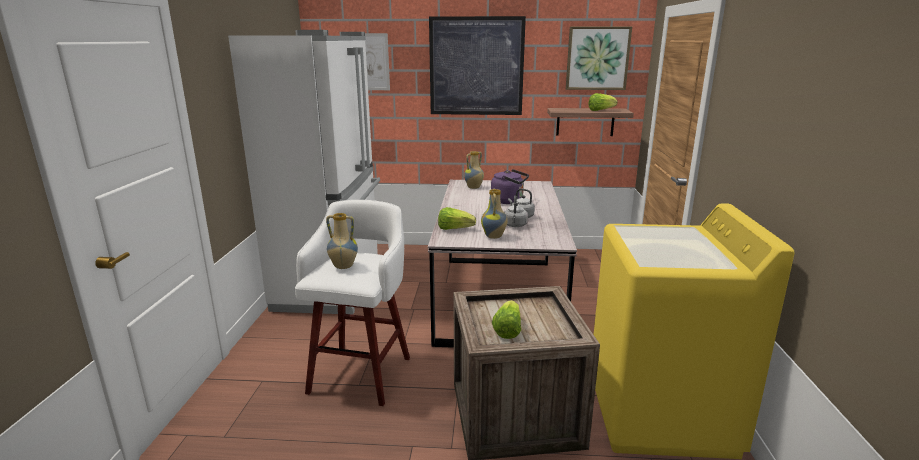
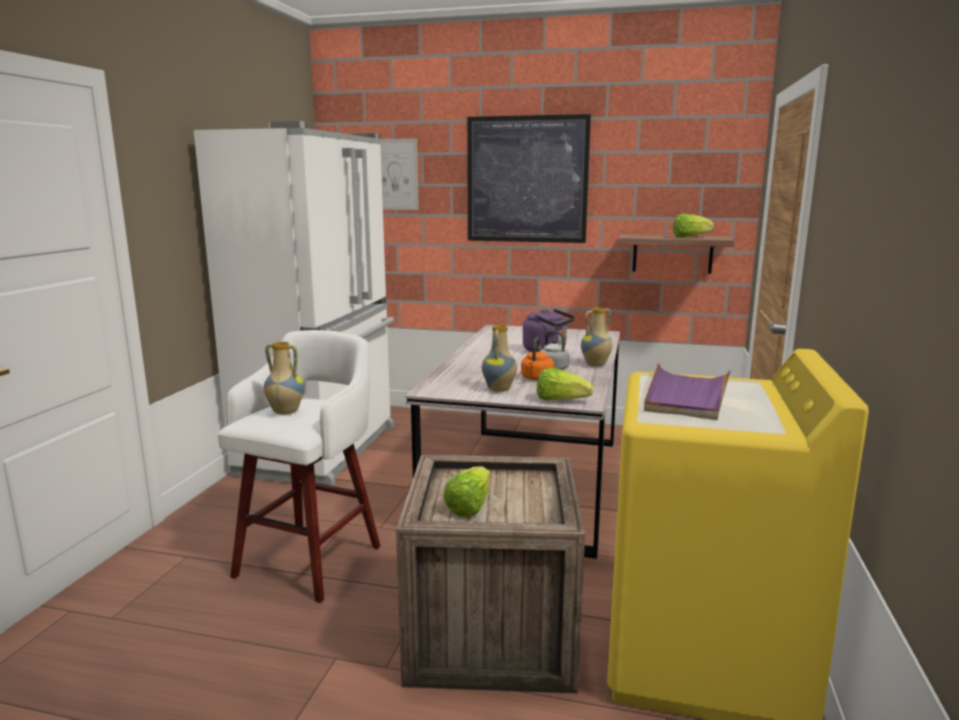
camera: 10 degrees right, 5 degrees down
lettuce [438,207,476,230] -> lettuce moved to [537,368,593,400]
vase [464,151,484,189] -> vase moved to [581,308,613,367]
grey kettle [504,195,528,227] -> orange kettle [521,337,554,381]
picture [566,26,632,90] -> none
none -> purple tray [644,363,731,420]

